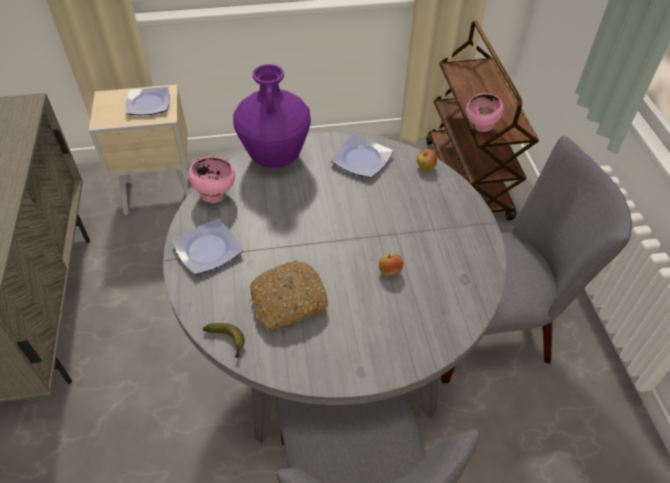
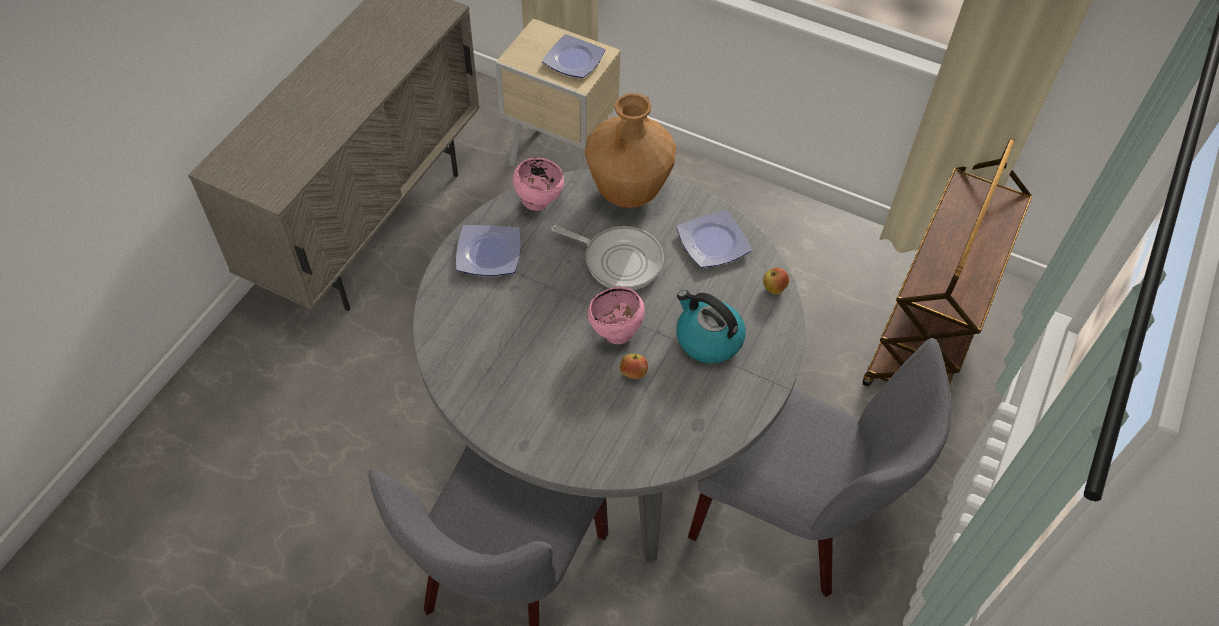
camera: 35 degrees right, 5 degrees up
banana [203,323,245,358] -> none
purple vase [233,64,311,168] -> brown vase [585,93,676,208]
bread [250,260,328,331] -> none
pink bowl [466,93,503,132] -> pink bowl moved to [588,287,645,344]
none -> frying pan [551,225,664,290]
none -> kettle [676,290,746,363]

